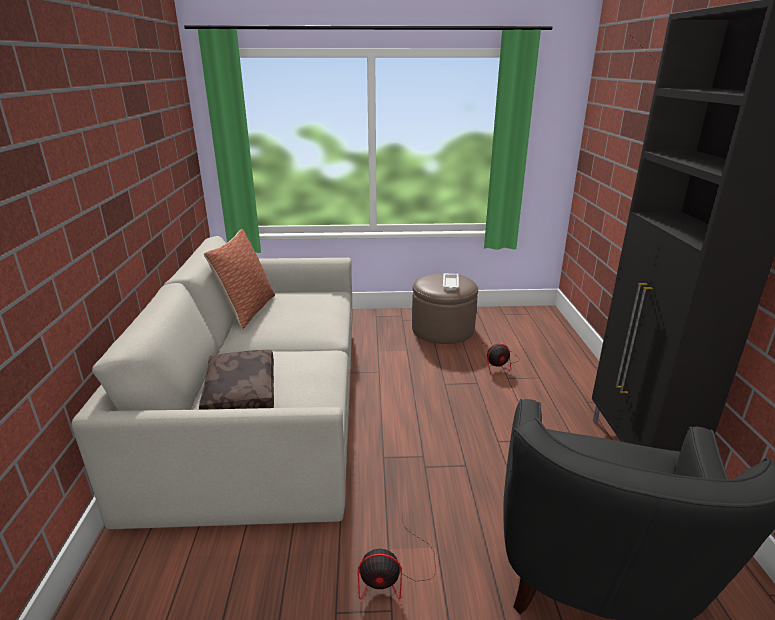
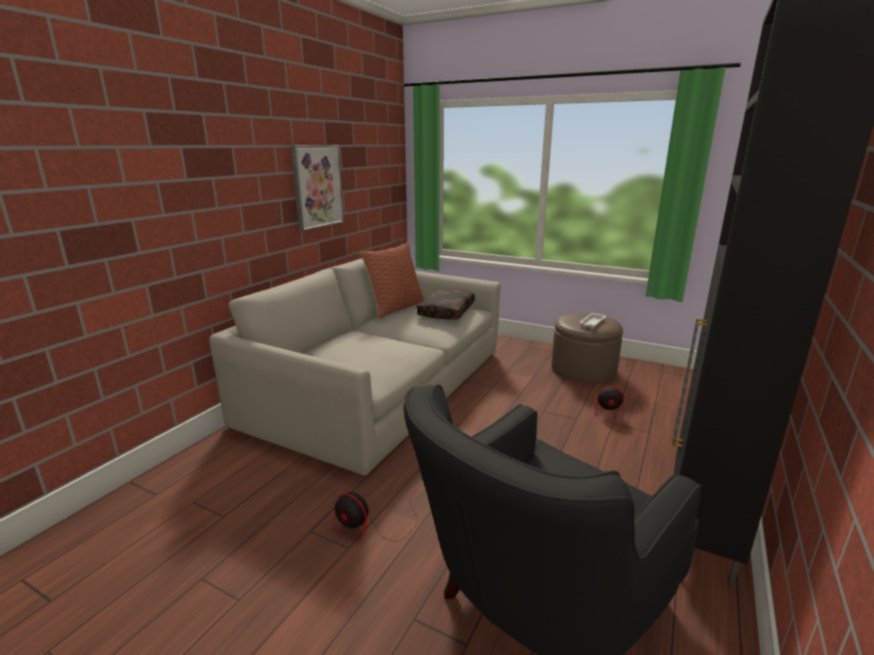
camera: 30 degrees right, 5 degrees down
brown pillow [199,350,274,410] -> brown pillow moved to [417,289,475,320]
none -> picture [291,146,344,231]

